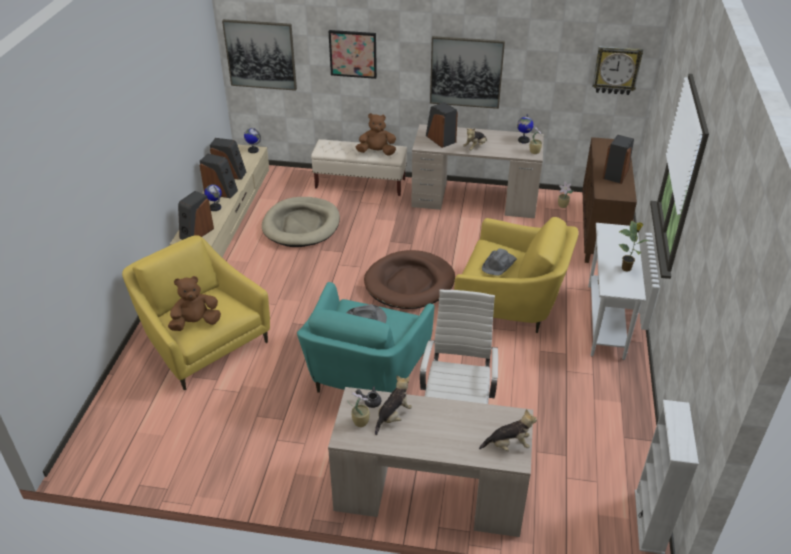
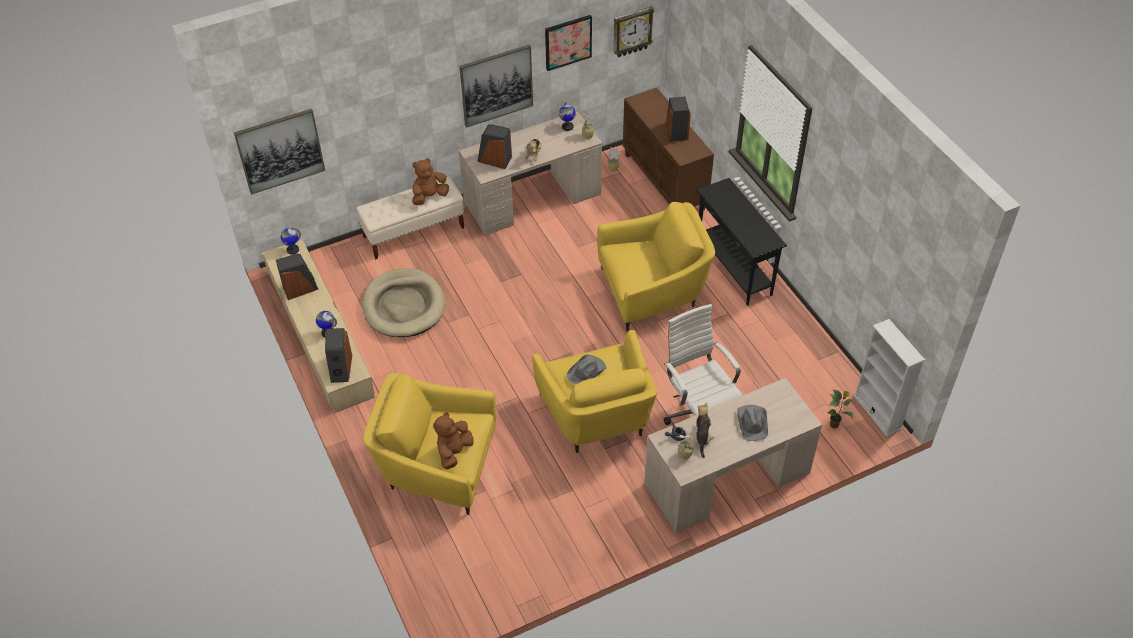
camera: 35 degrees left, 10 degrees up
speaker [200,154,238,198] -> none
turquoise armchair [297,282,434,393] -> yellow armchair [532,330,658,453]
picture [328,30,377,79] -> picture moved to [545,15,592,71]
brown dog bed [364,250,455,309] -> none
plush toy [479,409,537,451] -> none
grey hat [482,249,517,276] -> grey hat moved to [737,405,768,441]
white console table [588,223,646,360] -> black console table [697,178,787,306]
potted plant [618,220,648,271] -> potted plant moved to [827,389,853,428]

